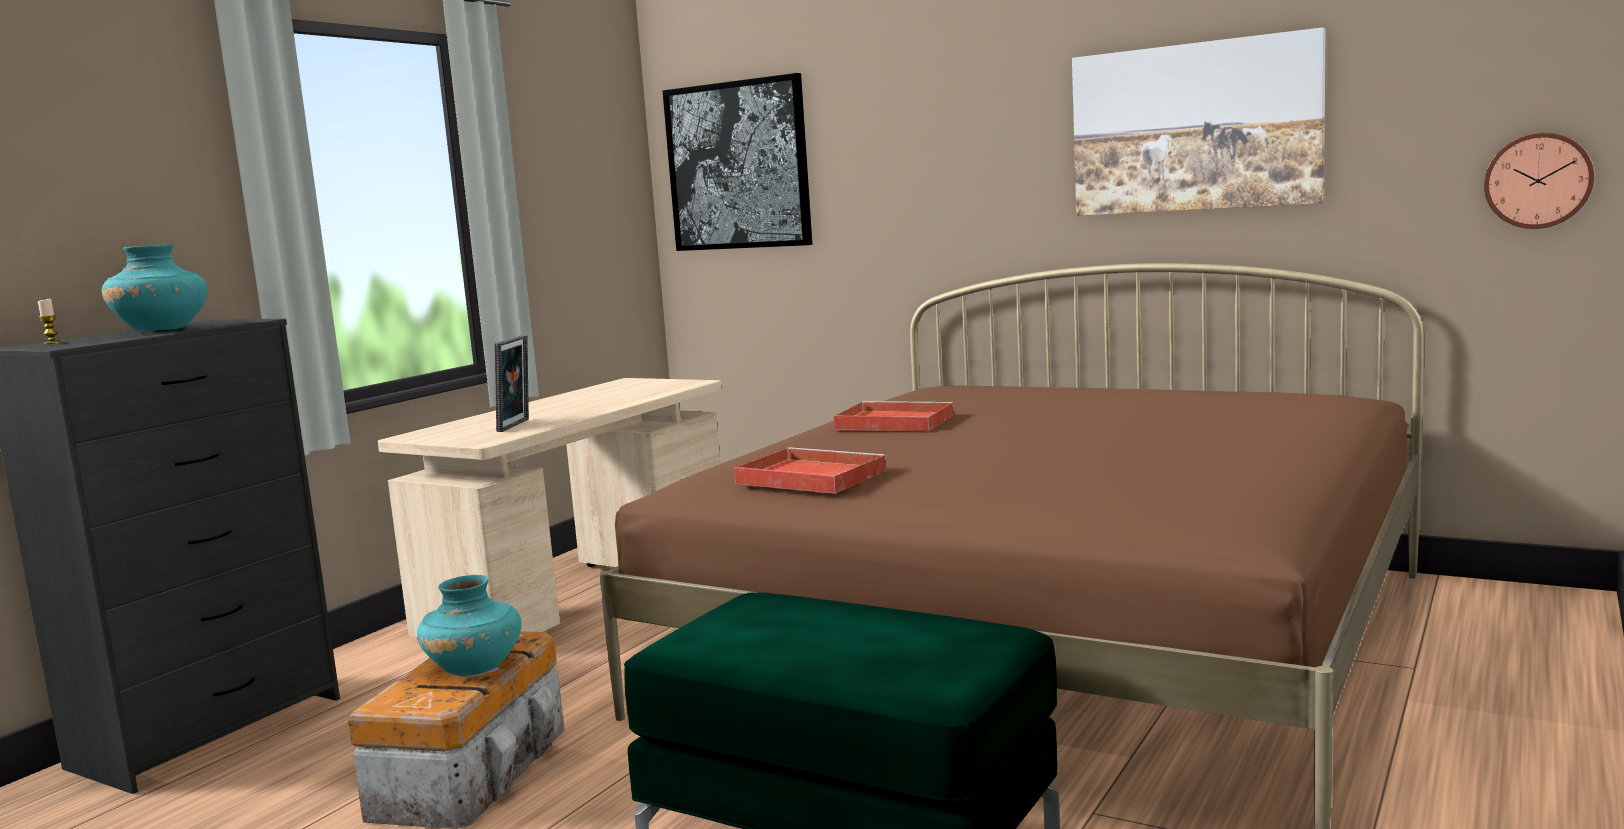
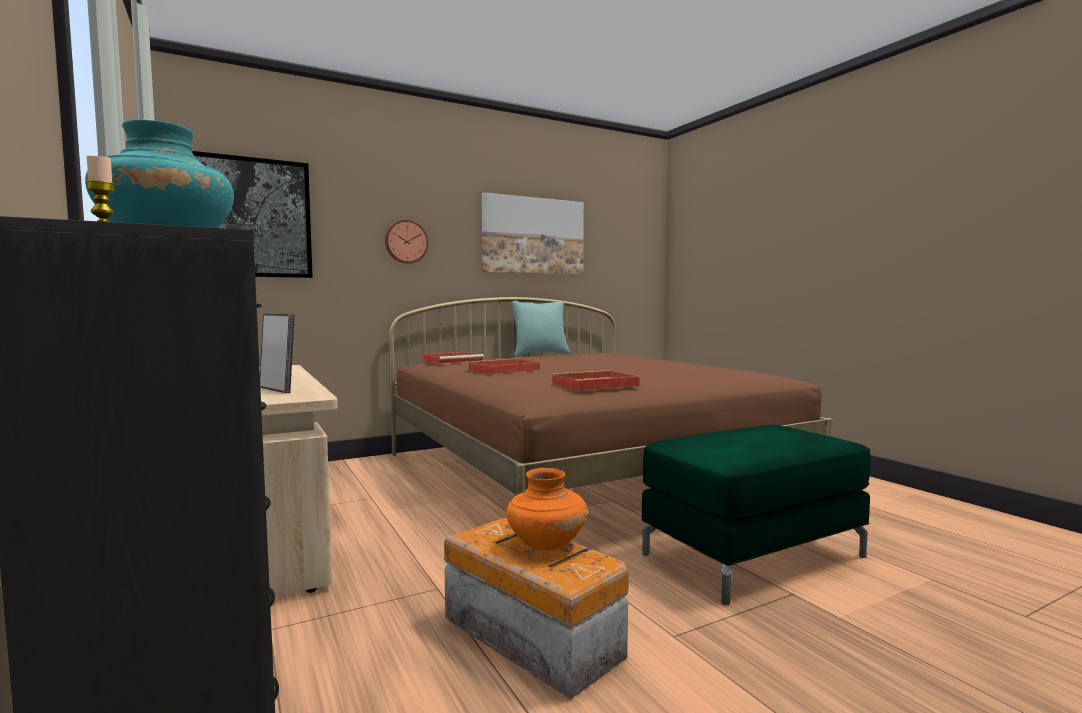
camera: 60 degrees left, 5 degrees down
turquoise vase [417,575,522,676] -> orange vase [506,468,587,551]
wall clock [1484,133,1594,229] -> wall clock moved to [385,220,428,264]
none -> red tray [422,352,484,364]
none -> turquoise pillow [510,301,571,356]

